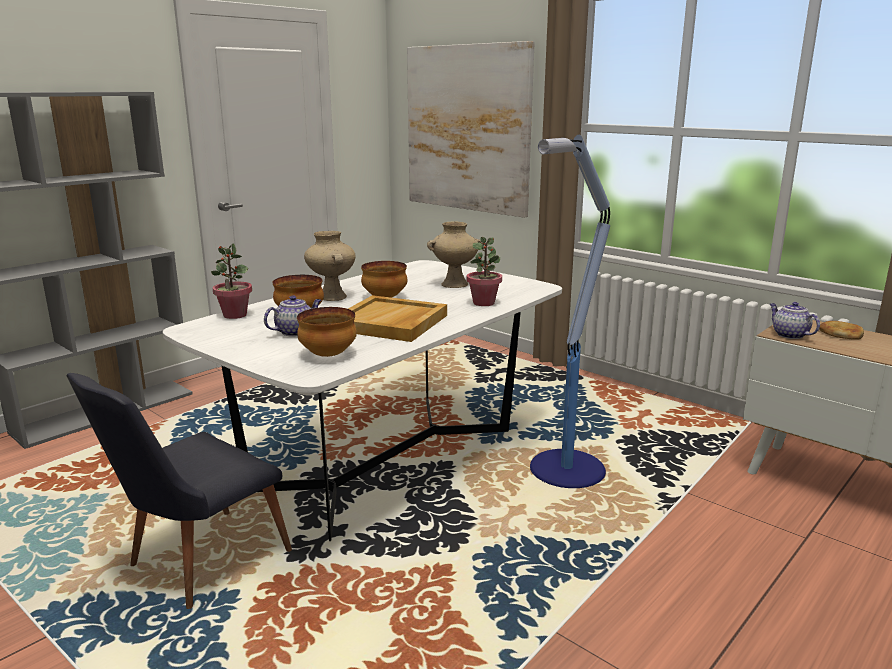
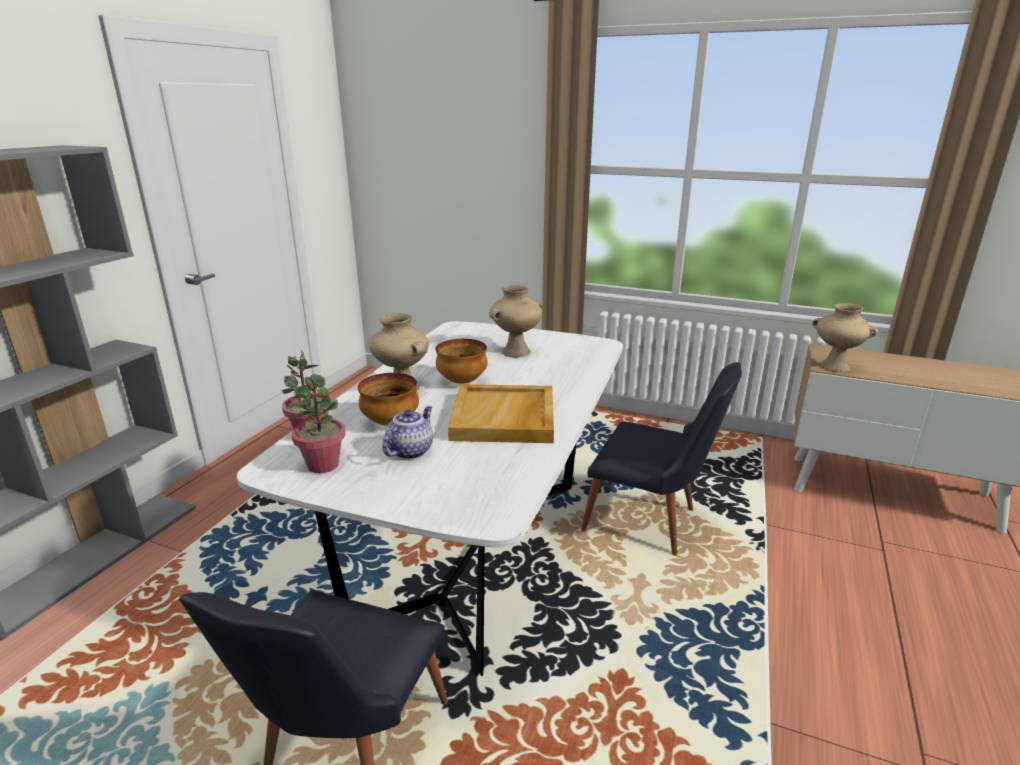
camera: 20 degrees left, 5 degrees up
bowl [297,307,357,357] -> none
picture [407,41,535,218] -> none
potted plant [467,237,502,306] -> potted plant moved to [292,377,345,473]
floor lamp [530,135,611,488] -> black chair [581,362,742,556]
teapot [770,302,820,339] -> beige vase [812,303,879,372]
bread [819,321,864,340] -> none

